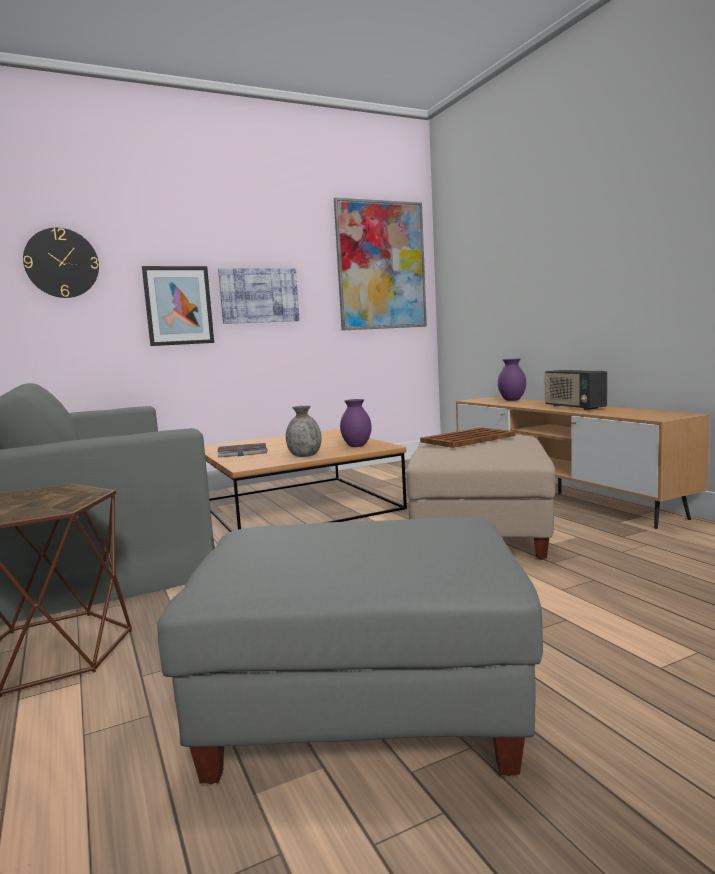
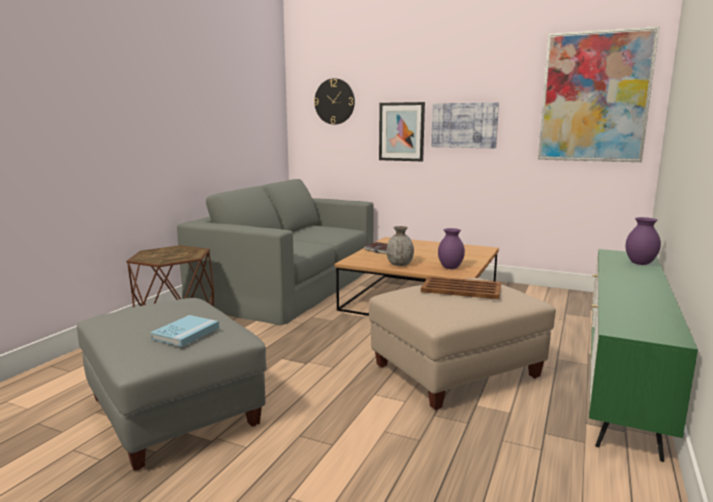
camera: 50 degrees right, 5 degrees up
brown tv stand [456,397,710,529] -> green tv stand [589,249,698,462]
radio [544,370,608,410] -> none
none -> blue book [150,315,219,347]

